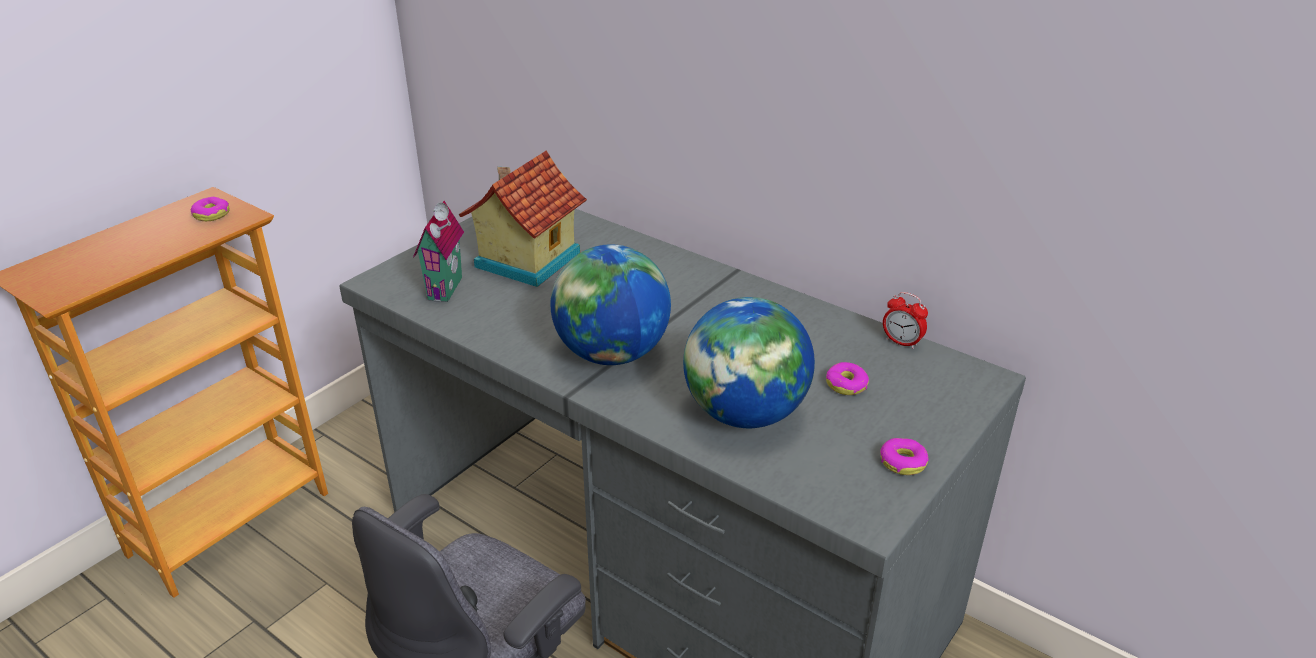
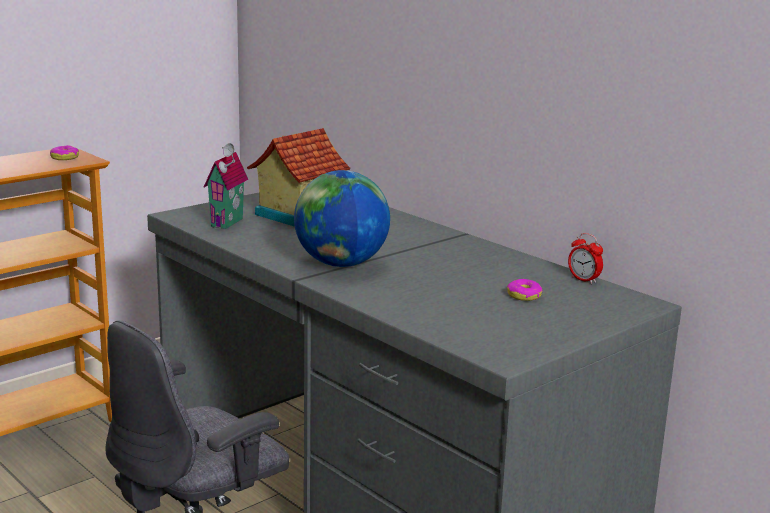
camera: 10 degrees right, 15 degrees down
globe [683,297,815,428] -> none
donut [880,438,929,475] -> none

